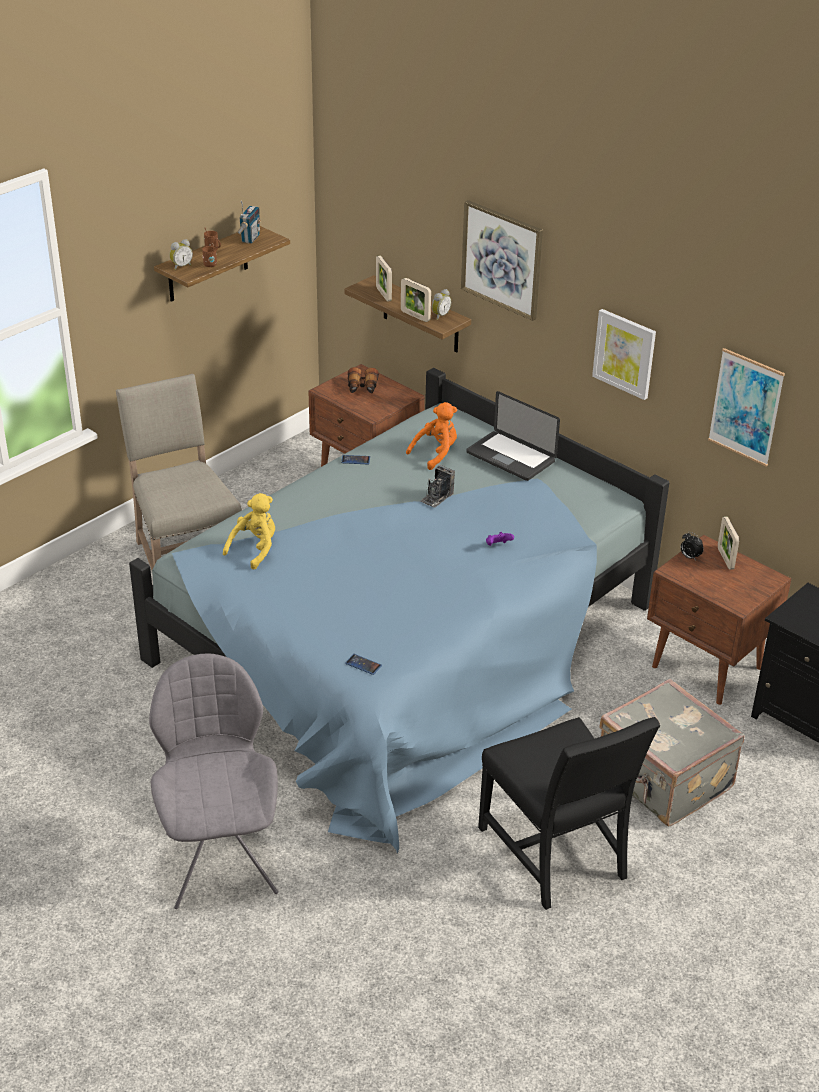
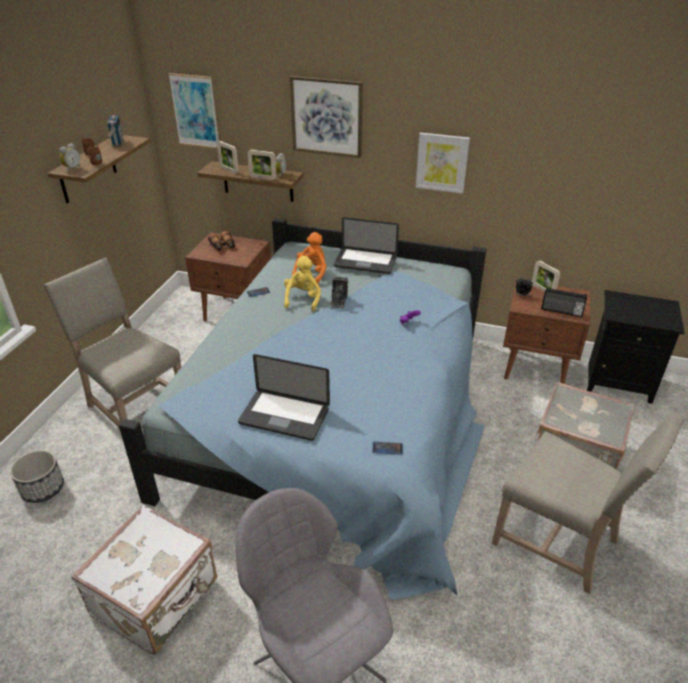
camera: 25 degrees left, 0 degrees up
yellow plush toy [223,493,275,570] -> yellow plush toy moved to [284,256,321,311]
black chair [478,717,660,910] -> beige chair [492,413,684,594]
picture [708,348,785,466] -> picture moved to [168,73,219,148]
none -> planter [10,450,64,503]
none -> white suitcase [71,505,217,655]
none -> laptop [238,354,330,441]
none -> radio [541,287,587,317]

